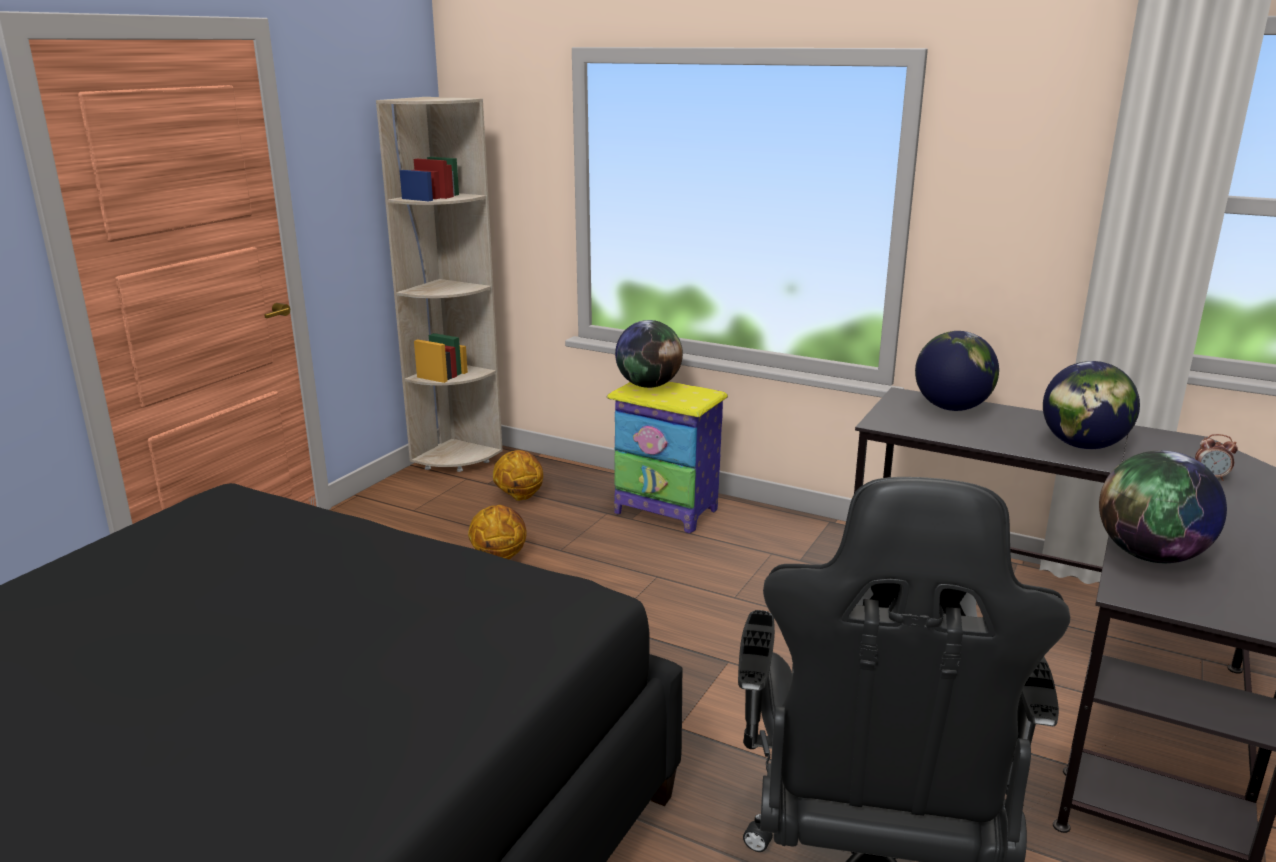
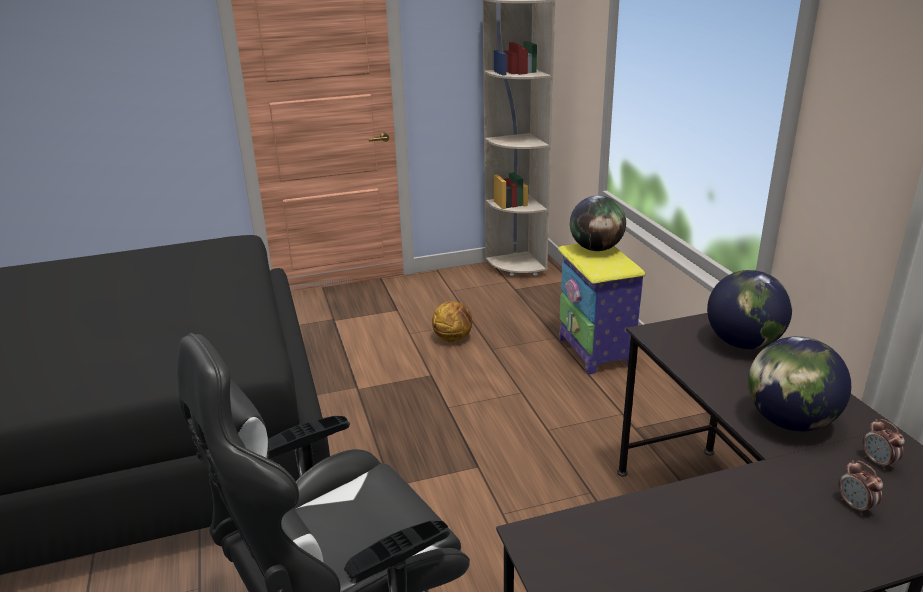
camera: 45 degrees right, 5 degrees up
basketball [493,450,543,501] -> none
globe [1099,450,1227,563] -> none
none -> alarm clock [863,419,905,470]

